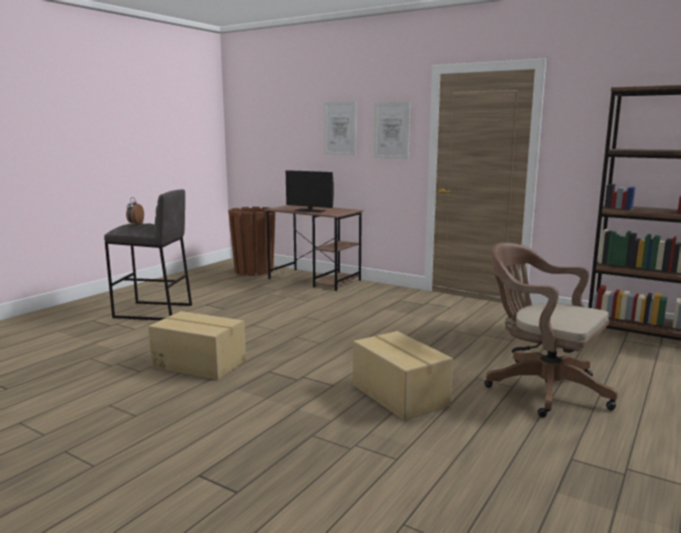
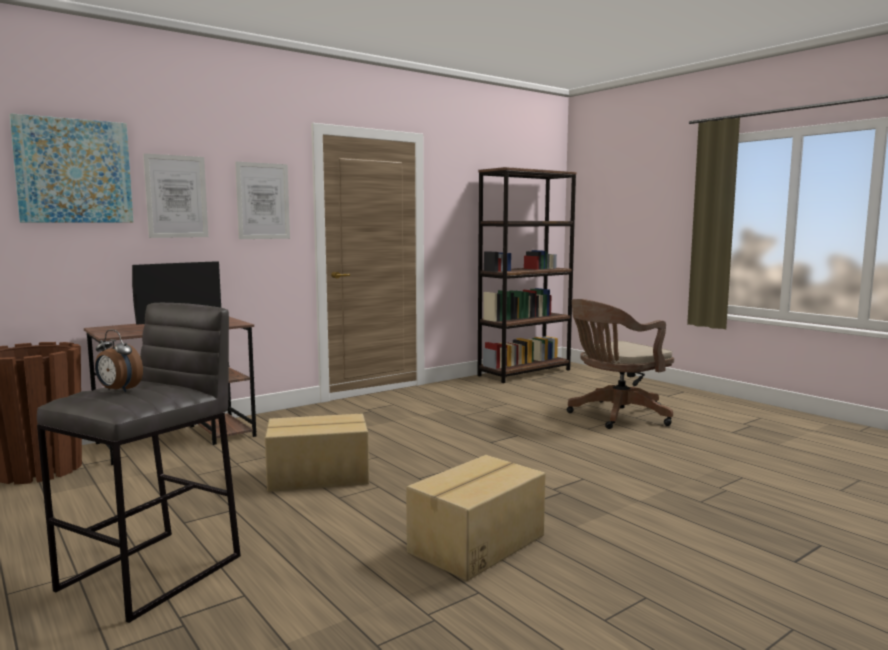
camera: 70 degrees left, 5 degrees down
cardboard box [353,331,453,421] -> cardboard box moved to [265,414,369,492]
none -> picture [10,113,133,223]

